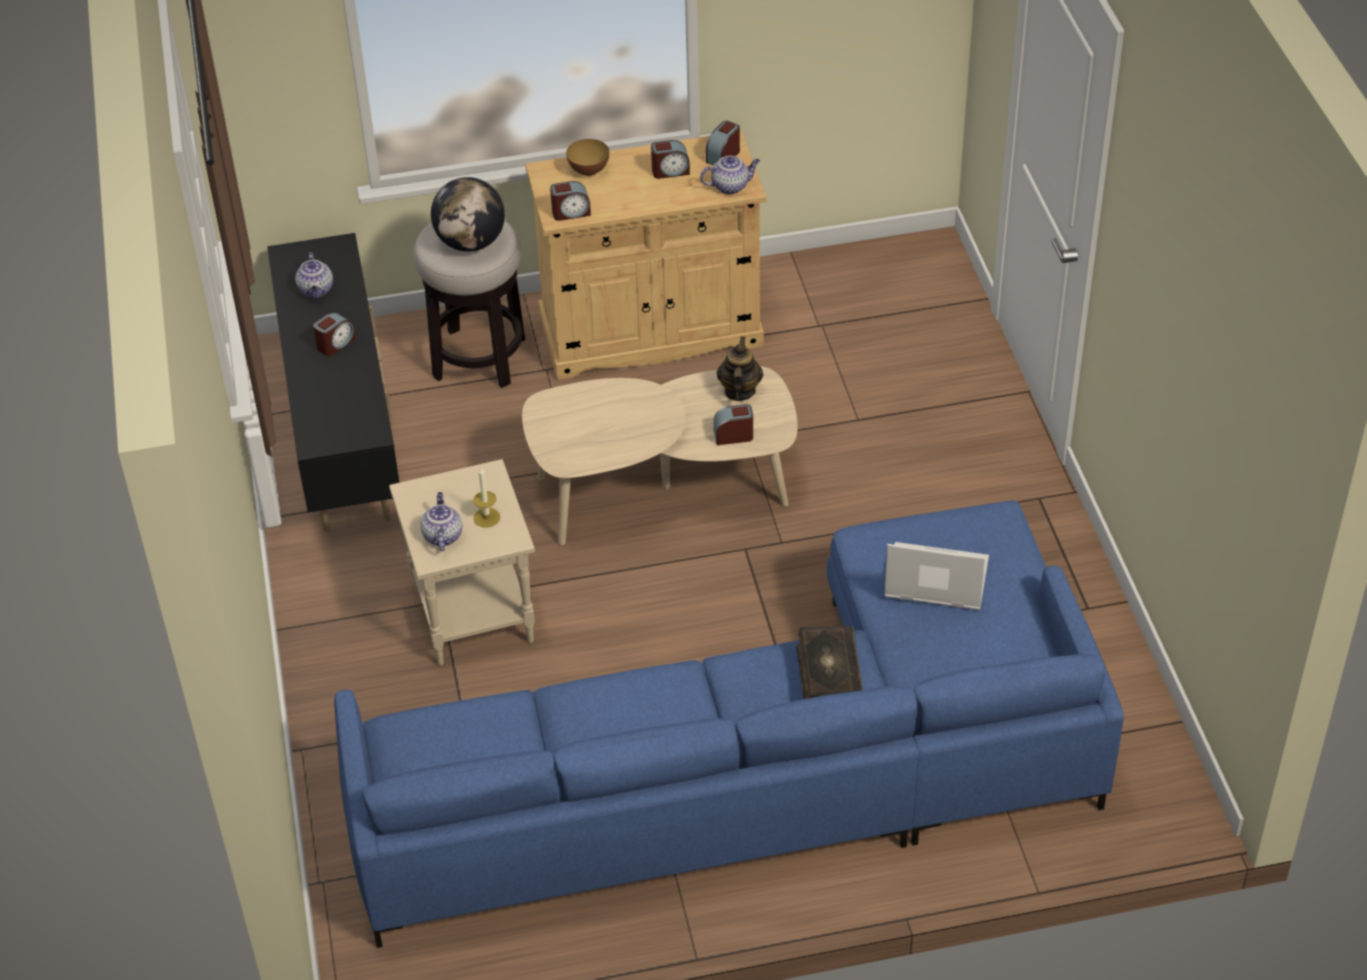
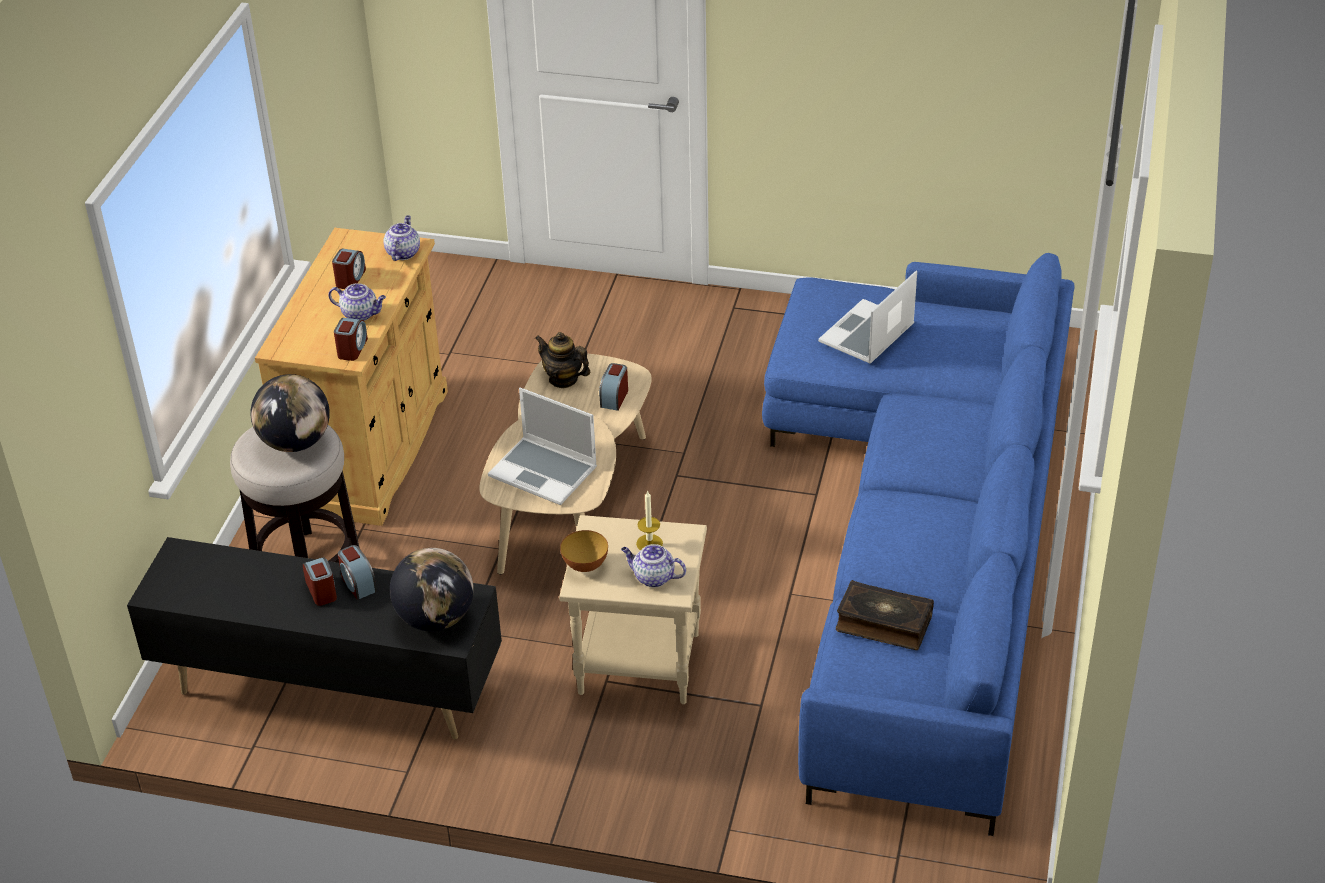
camera: 65 degrees left, 5 degrees down
teapot [295,252,333,299] -> teapot moved to [328,283,386,321]
bowl [566,139,609,176] -> bowl moved to [560,530,608,572]
alarm clock [706,121,740,166] -> alarm clock moved to [338,545,377,600]
book [796,626,863,699] -> book moved to [836,580,934,650]
none -> globe [390,548,474,631]
none -> laptop [488,387,597,505]

